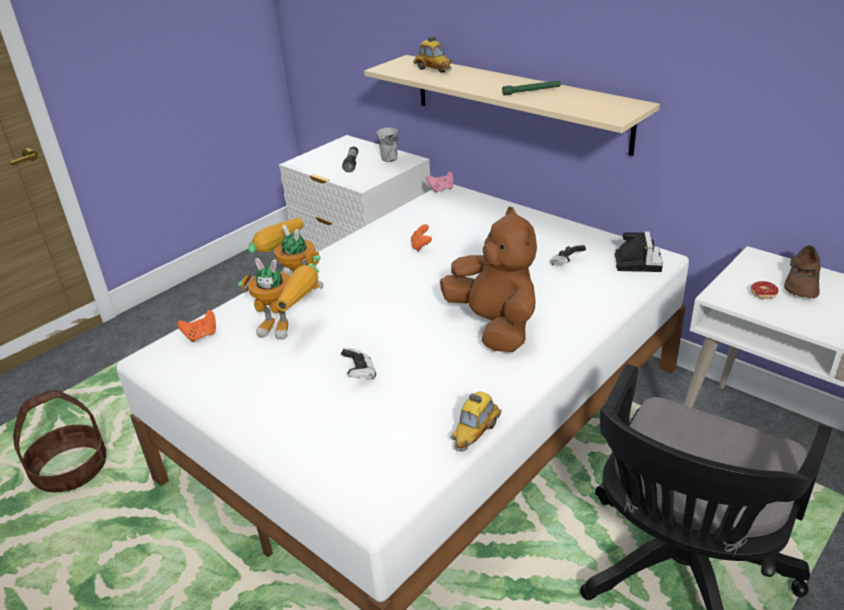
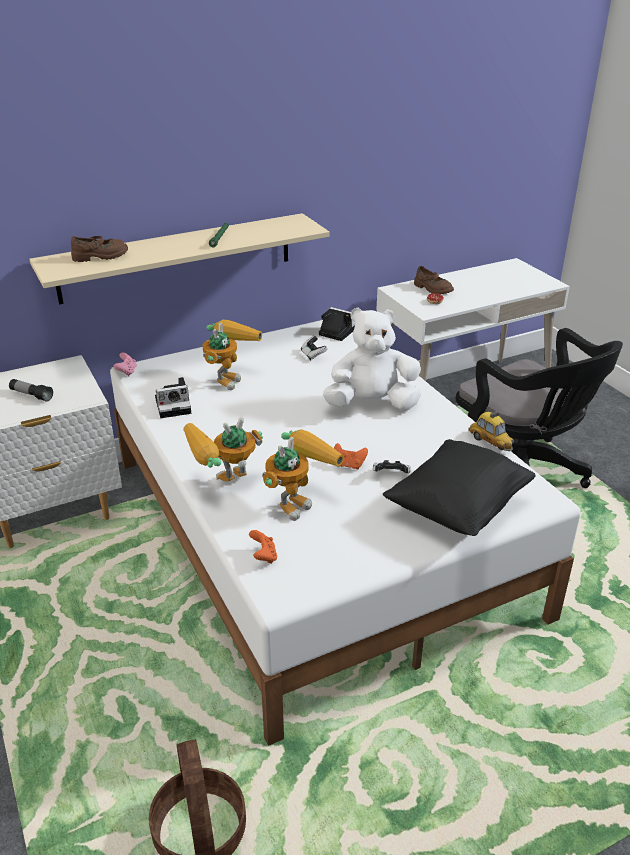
camera: 70 degrees left, 0 degrees up
cup [377,128,398,162] -> none
orange game controller [411,224,432,251] -> orange game controller moved to [334,443,368,469]
toy car [413,36,452,73] -> brown shoe [71,236,128,262]
brown plush toy [440,207,537,352] -> white plush toy [323,307,421,410]
none -> camera [155,377,191,418]
none -> toy robot [202,320,262,390]
none -> black pillow [383,439,536,536]

